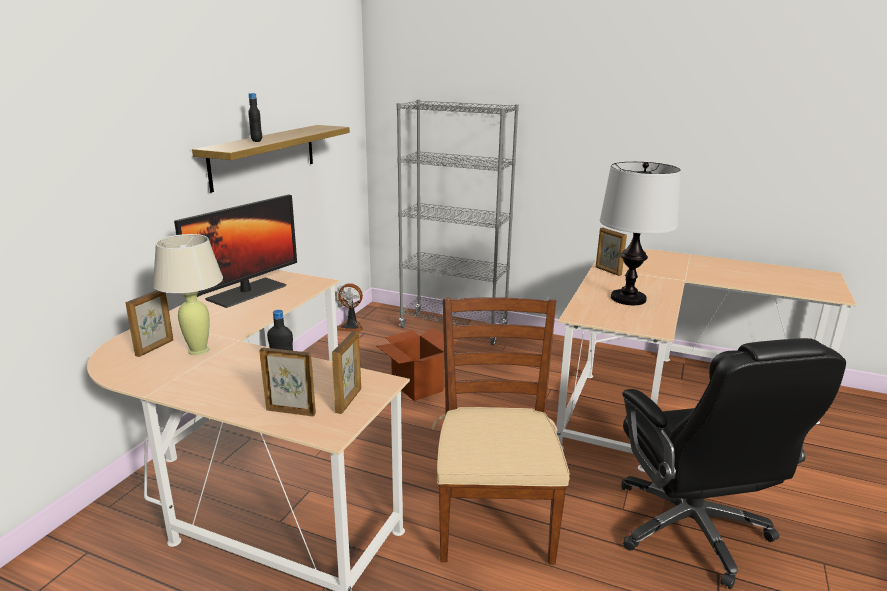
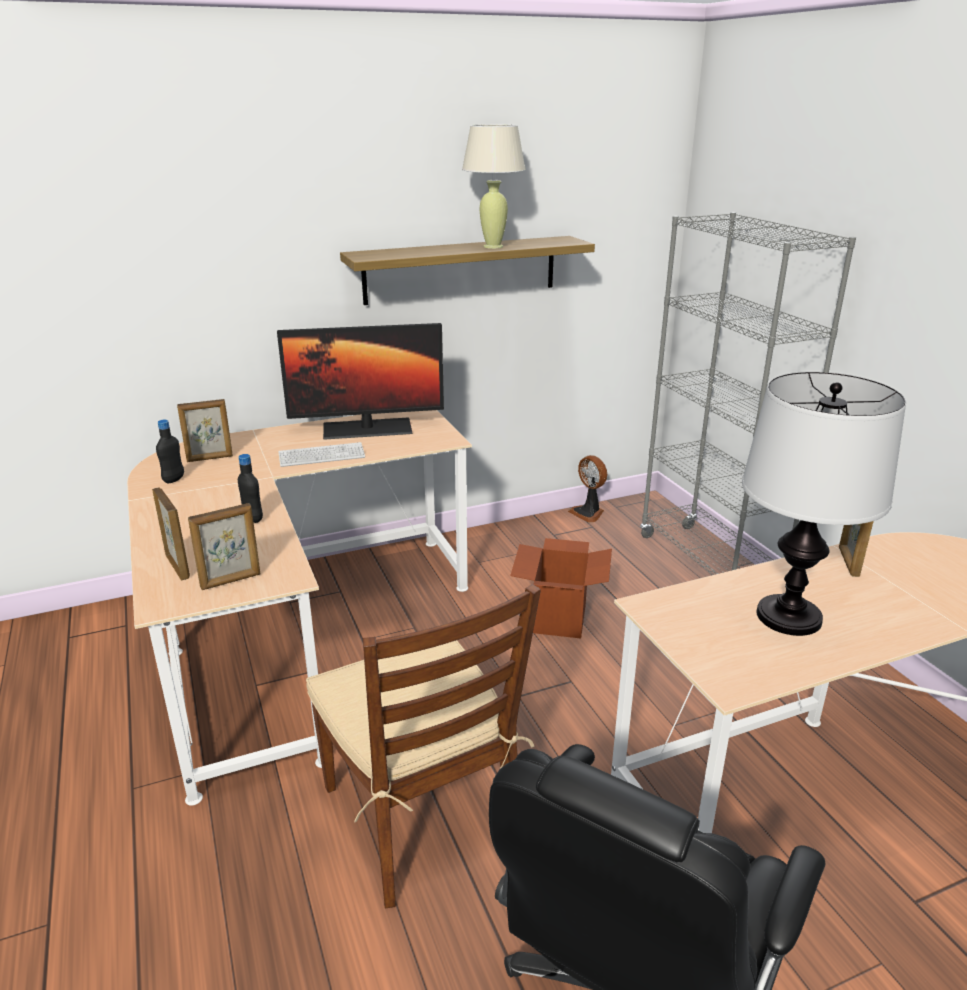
camera: 45 degrees right, 5 degrees up
beige table lamp [153,234,223,355] -> beige table lamp moved to [462,124,526,249]
black bottle [248,93,262,142] -> black bottle moved to [156,420,184,484]
brown chair [432,297,570,565] -> brown chair turned 105 degrees clockwise [306,584,541,909]
none -> keyboard [278,442,365,467]

